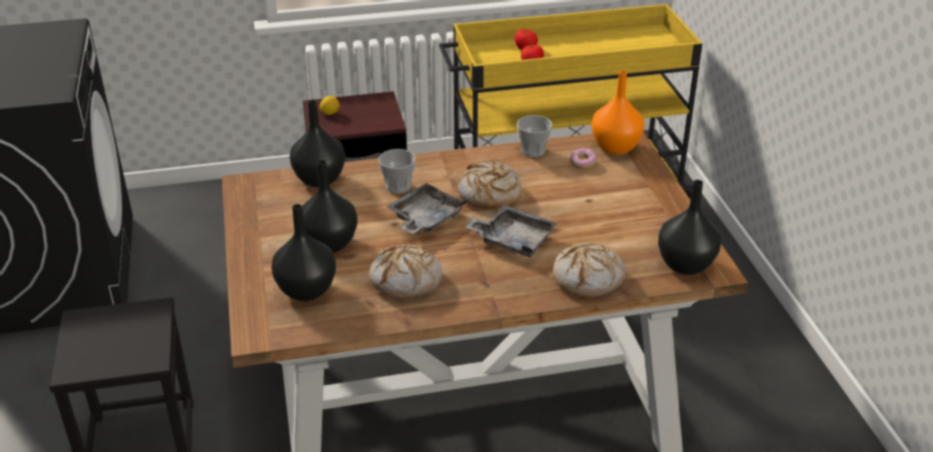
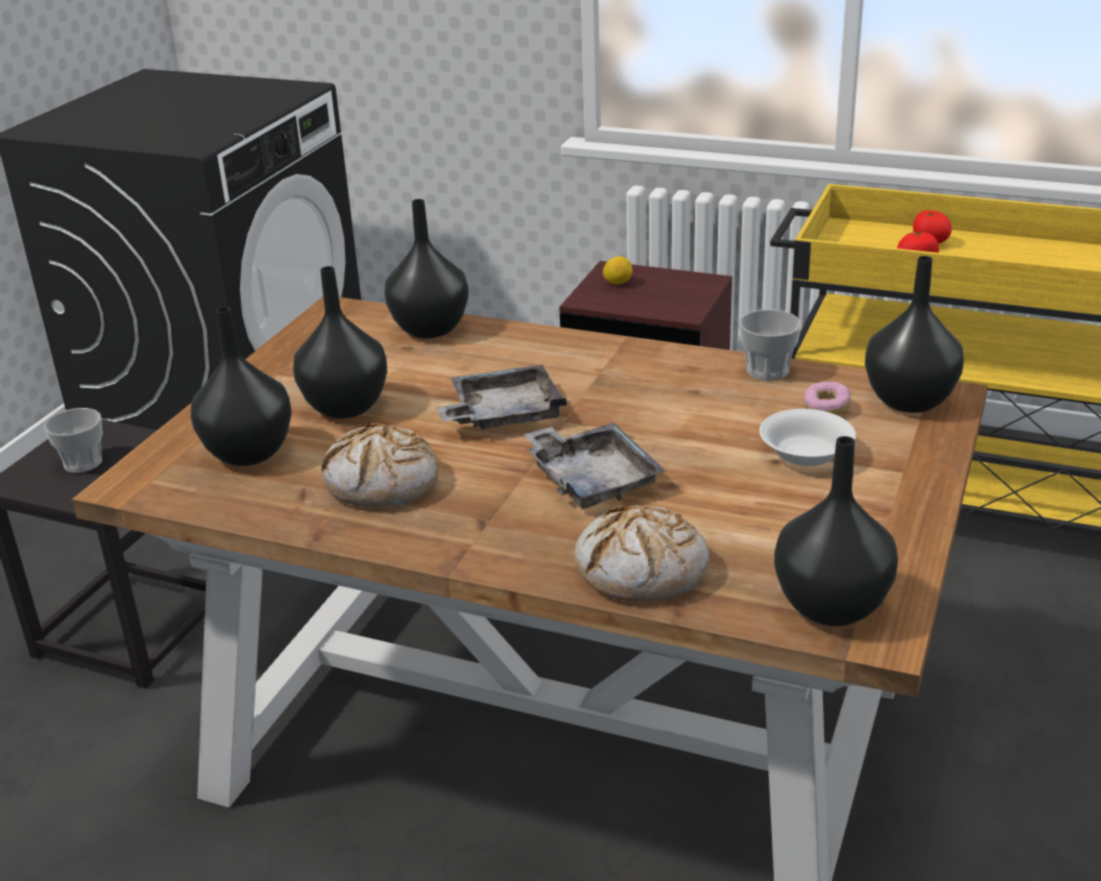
camera: 35 degrees right, 5 degrees down
cup [378,149,416,193] -> cup moved to [44,408,103,473]
bread [458,160,522,209] -> none
orange vase [591,70,644,155] -> black vase [865,256,964,413]
none -> white bowl [759,409,856,466]

